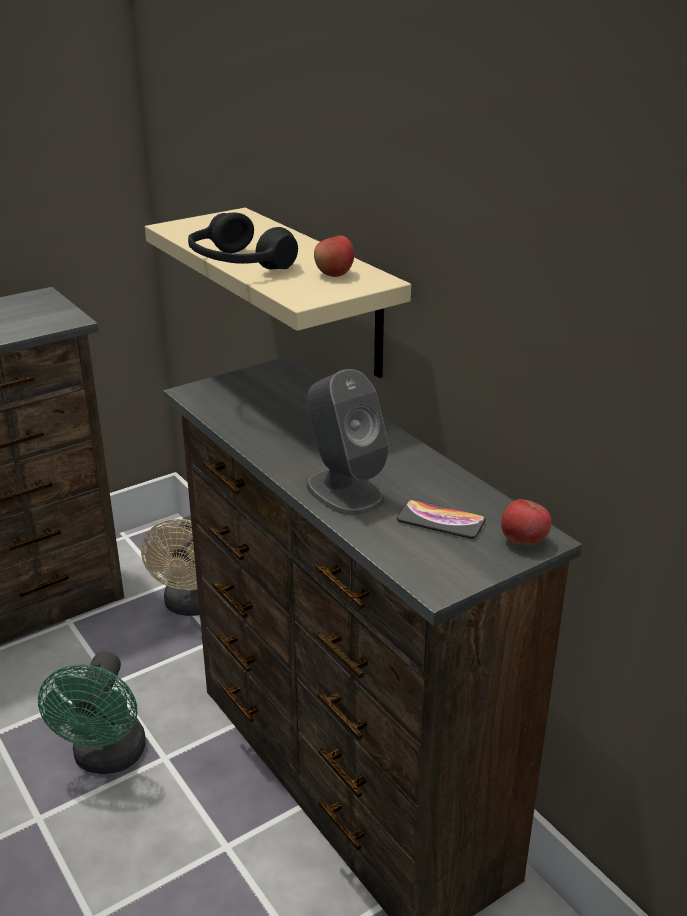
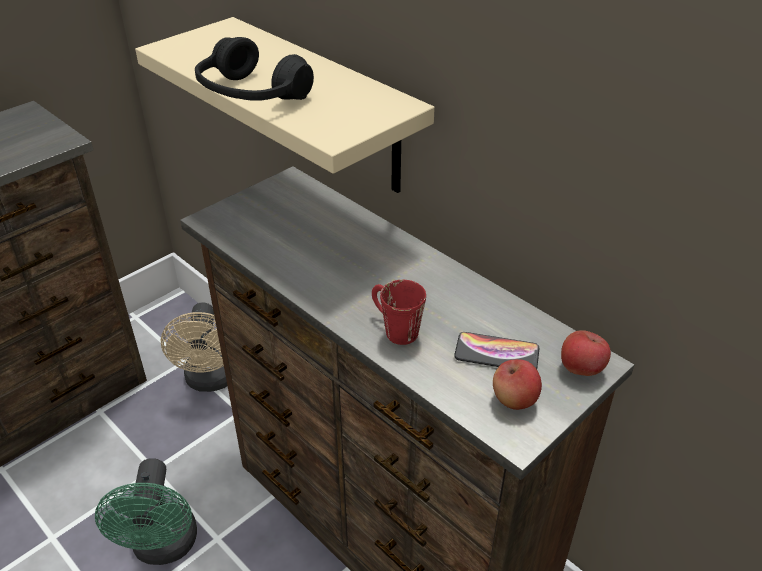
camera: 10 degrees left, 10 degrees up
grey speaker [306,369,389,516] -> red mug [372,280,426,345]
apple [314,236,354,277] -> apple moved to [493,359,542,410]

